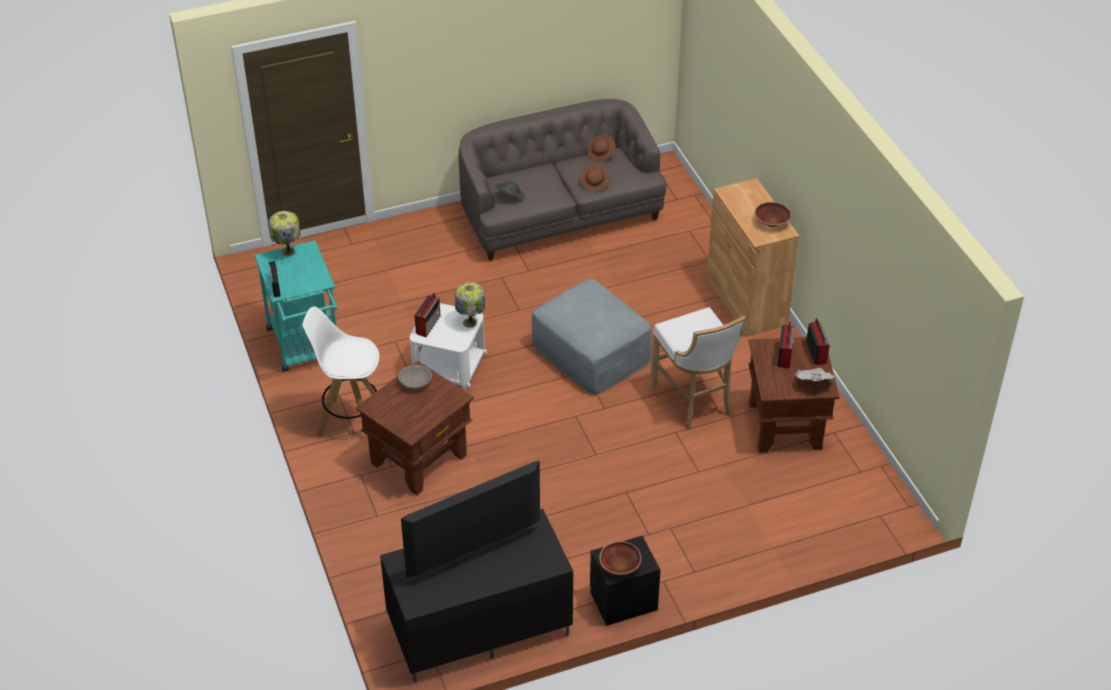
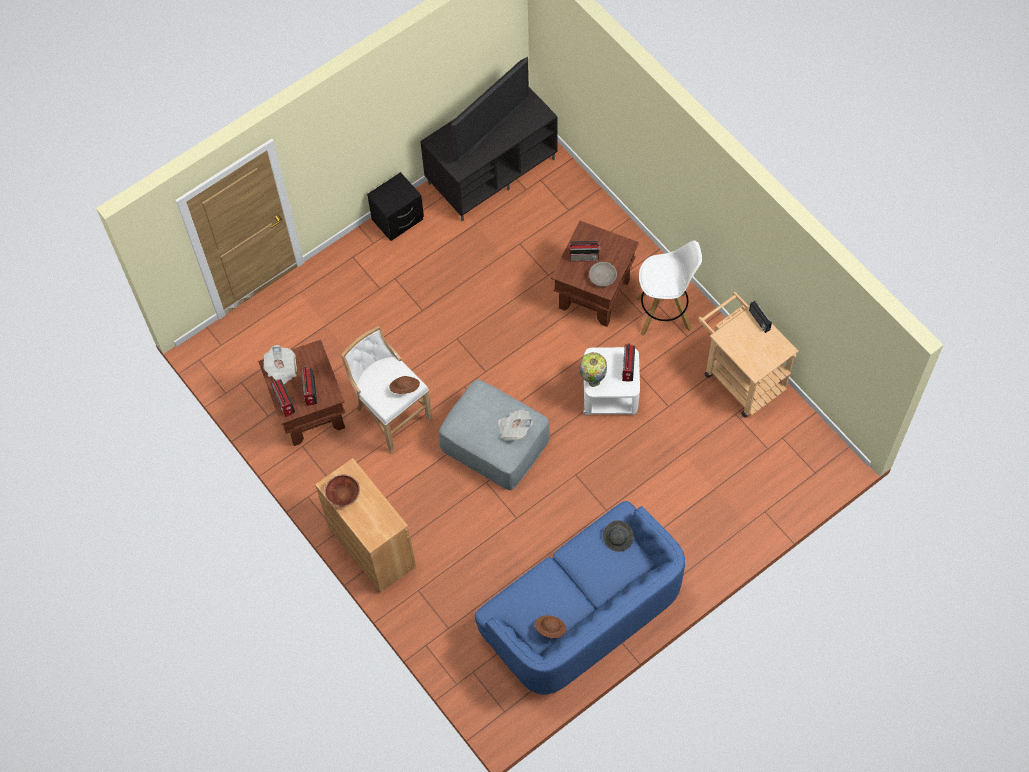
camera: 165 degrees right, 20 degrees up
turquoise cart [254,240,337,372] -> beige cart [698,292,799,417]
table lamp [269,211,301,256] -> none
grey sofa [459,99,666,261] -> blue sofa [475,501,685,695]
brown hat [580,163,610,192] -> brown hat moved to [389,376,420,394]
brown bowl [599,541,642,575] -> none
none -> newspaper [498,409,533,439]
none -> radio [570,241,601,262]

